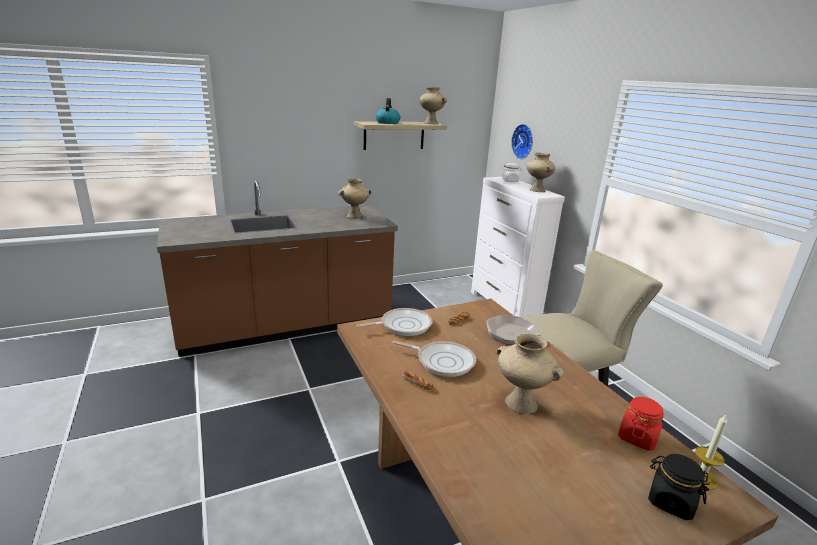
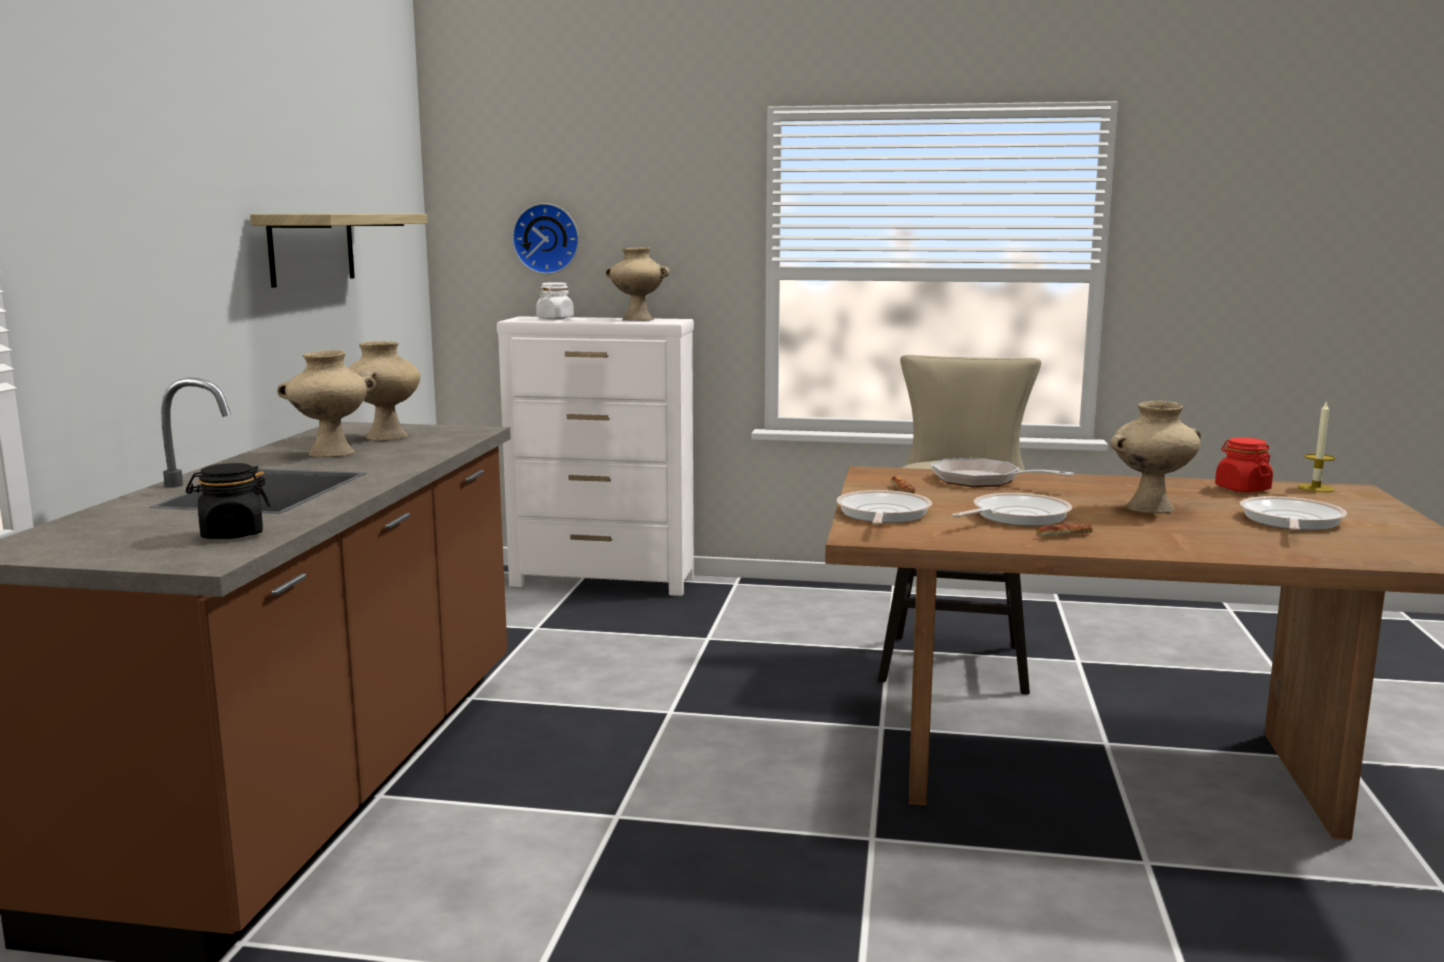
camera: 55 degrees left, 10 degrees down
kettle [376,98,400,124] -> none
beige vase [419,87,447,125] -> beige vase moved to [277,350,376,457]
black jar [648,454,711,520] -> black jar moved to [186,463,270,539]
none -> frying pan [1240,496,1347,530]

